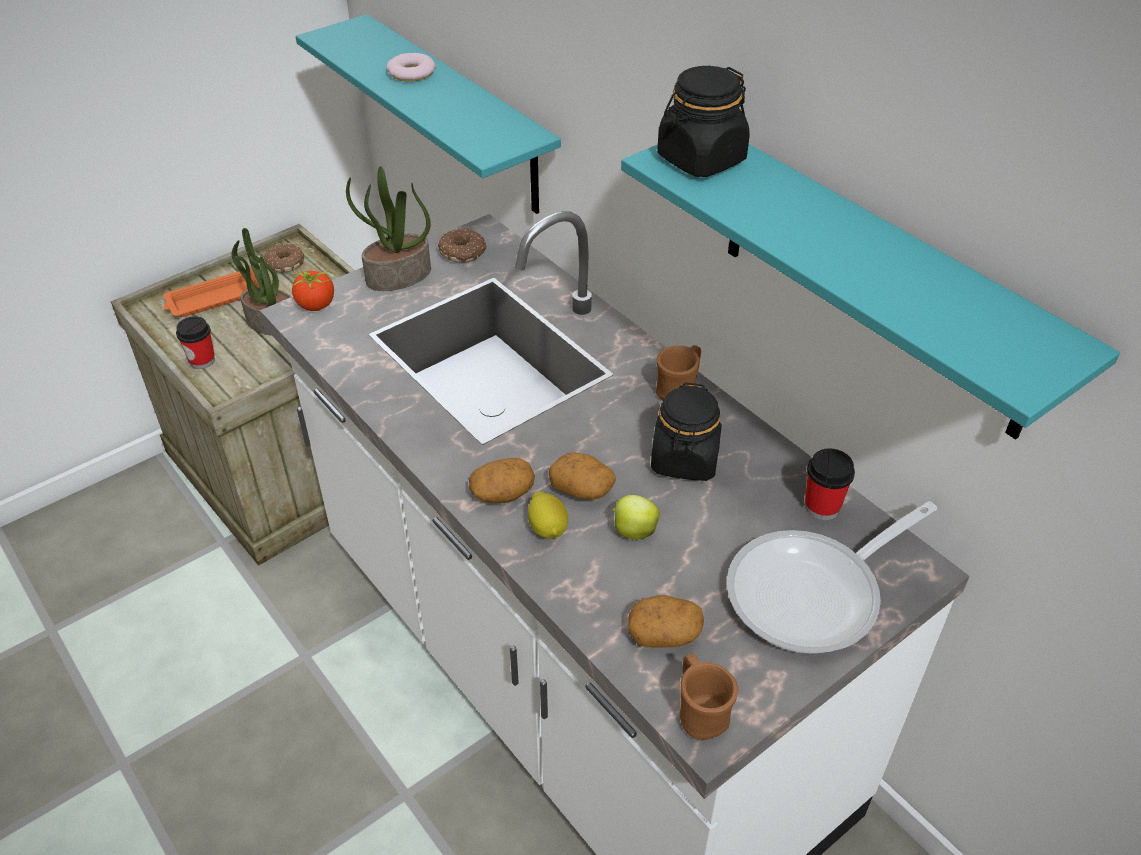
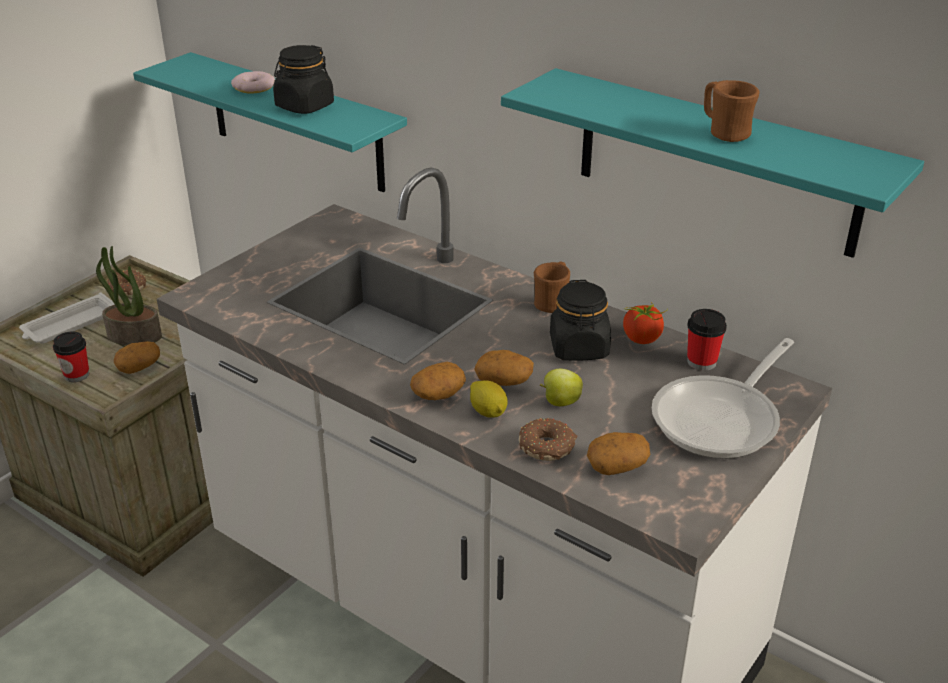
camera: 15 degrees left, 10 degrees down
orange tray [163,268,259,317] -> white tray [19,293,115,344]
tomato [291,269,334,311] -> tomato moved to [623,302,668,344]
potted plant [346,166,431,291] -> none
donut [438,228,487,263] -> donut moved to [519,418,578,461]
black jar [657,66,750,177] -> black jar moved to [273,45,334,114]
brown mug [680,653,738,740] -> brown mug moved to [704,80,759,142]
none -> potato [114,341,160,374]

